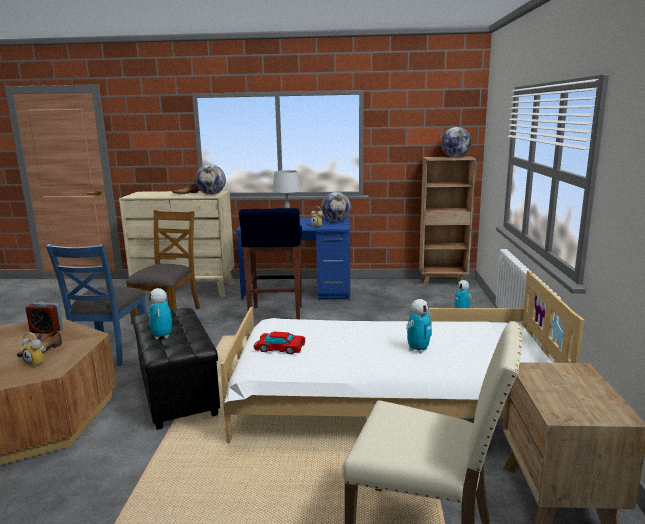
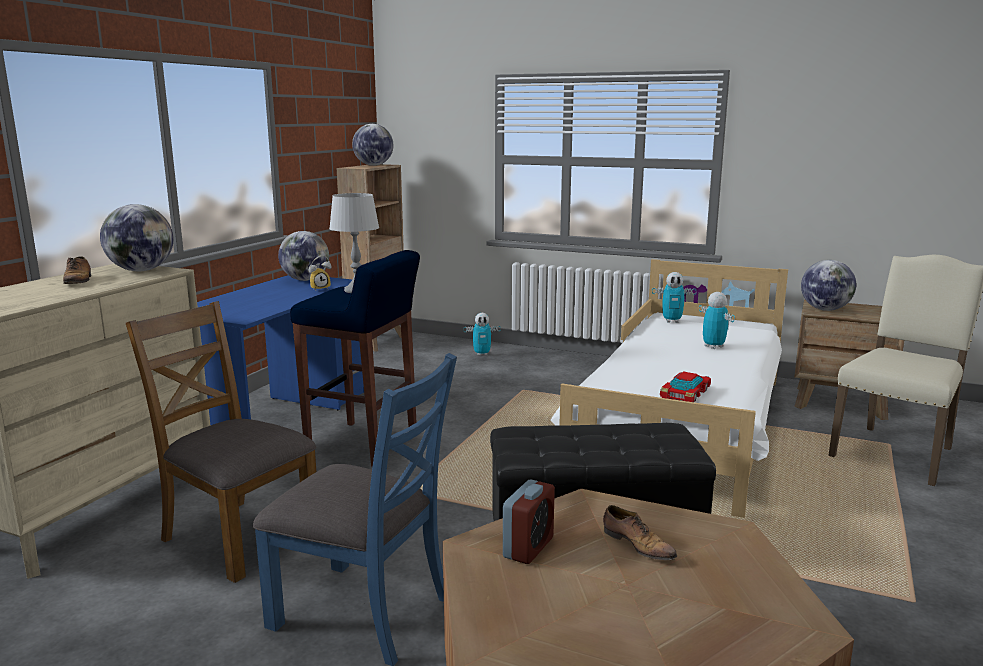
camera: 70 degrees left, 0 degrees up
alarm clock [22,332,46,367] -> none
toy robot [148,288,172,339] -> toy robot moved to [652,272,696,323]
none -> globe [801,260,856,311]

